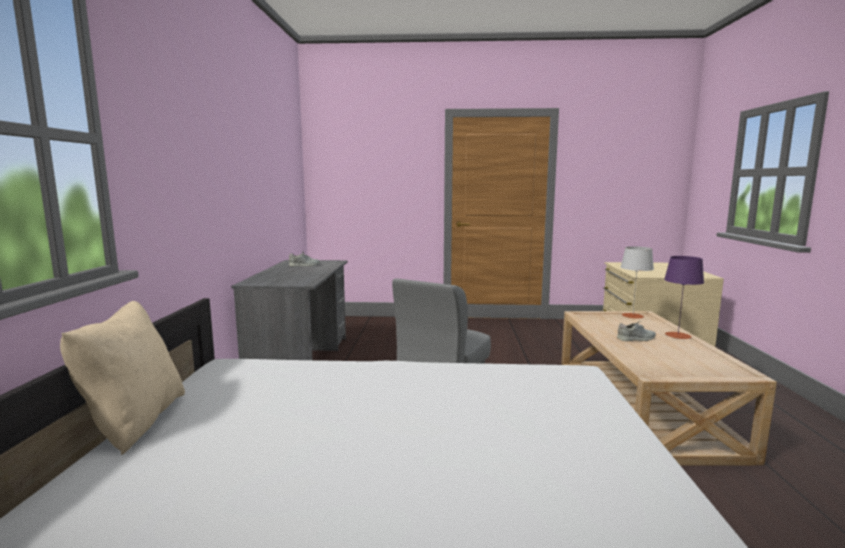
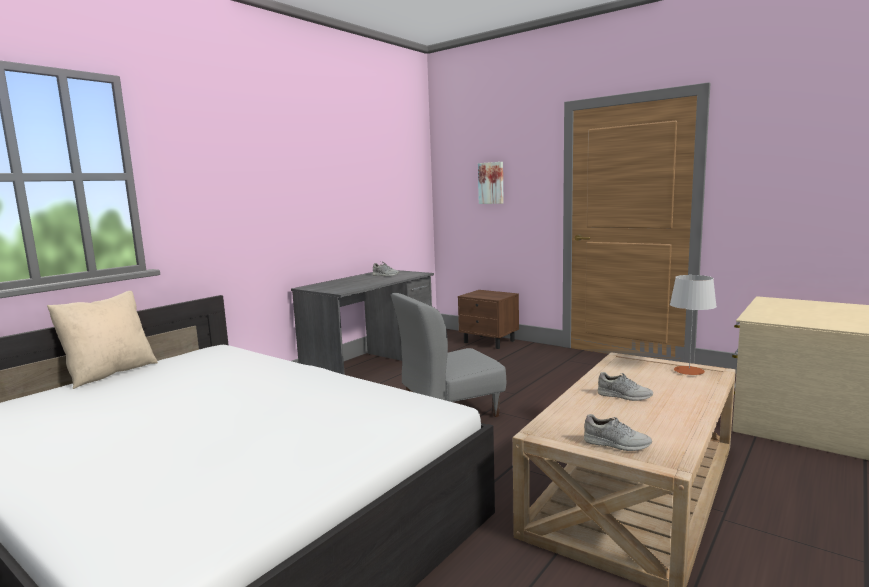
camera: 35 degrees right, 0 degrees up
purple table lamp [664,256,704,339] -> none
none -> brown nightstand [458,290,519,349]
none -> picture [478,162,504,204]
none -> grey shoe [584,414,652,451]

